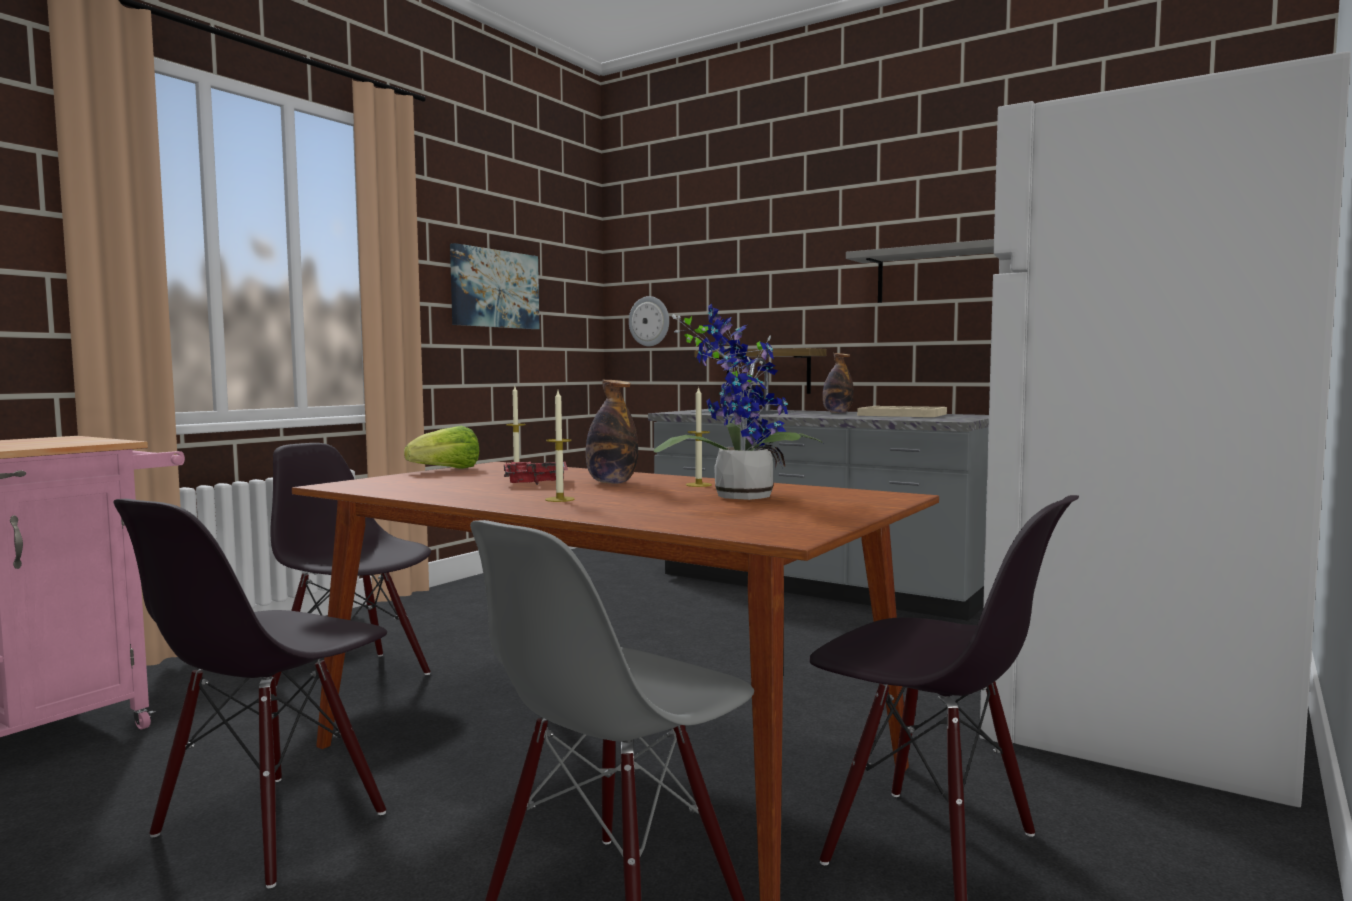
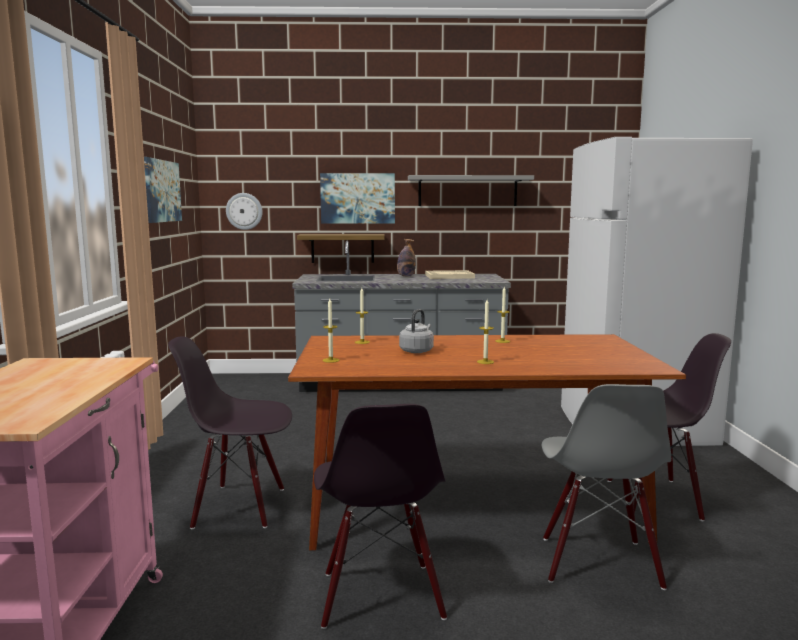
camera: 35 degrees left, 5 degrees up
lettuce [404,426,479,469] -> none
red tray [504,462,568,485] -> grey kettle [399,309,434,353]
bottle [586,379,638,484] -> none
potted plant [654,303,823,500] -> none
none -> picture [320,173,395,224]
none -> candle [323,299,339,363]

